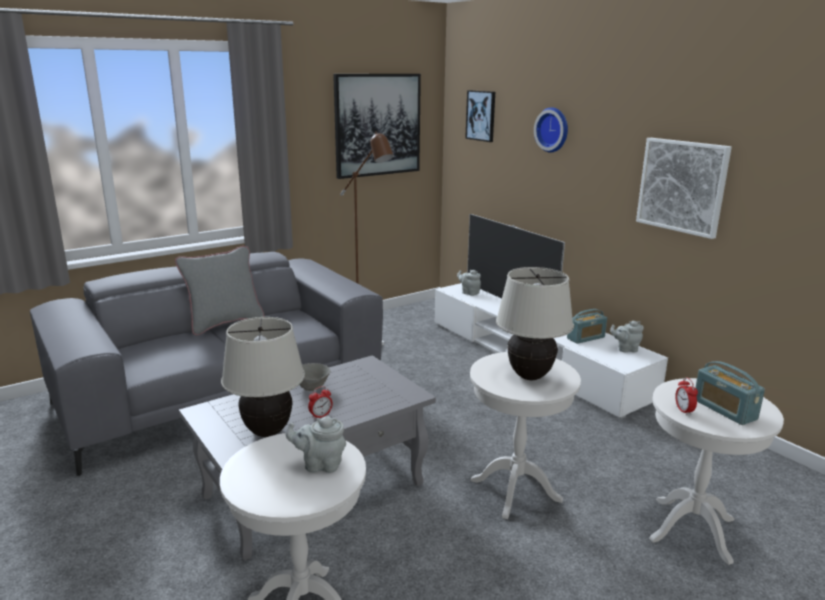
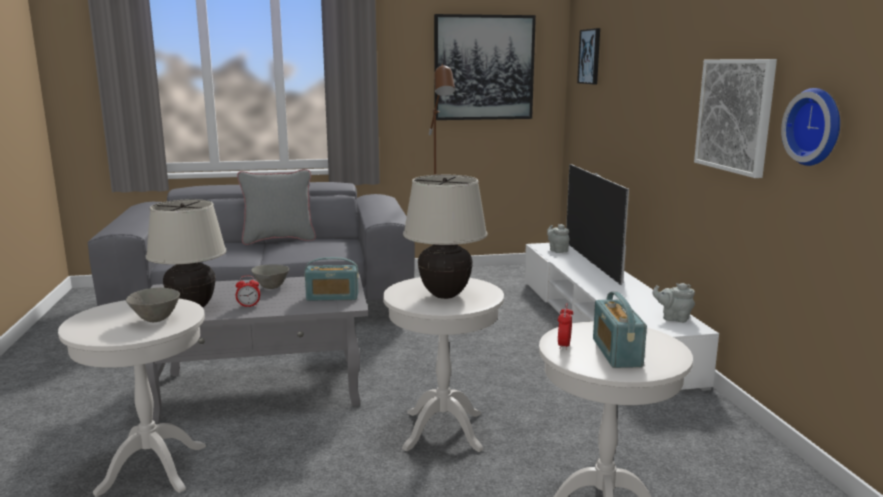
camera: 25 degrees right, 5 degrees down
grey teapot [286,416,346,473] -> grey bowl [126,288,180,322]
wall clock [534,107,568,152] -> wall clock moved to [781,88,840,166]
radio [567,309,607,344] -> radio moved to [305,257,359,301]

